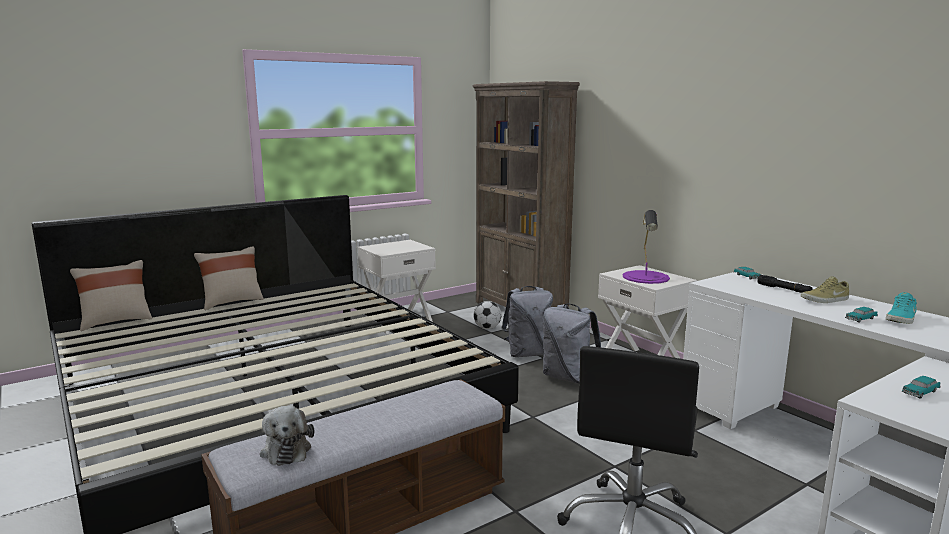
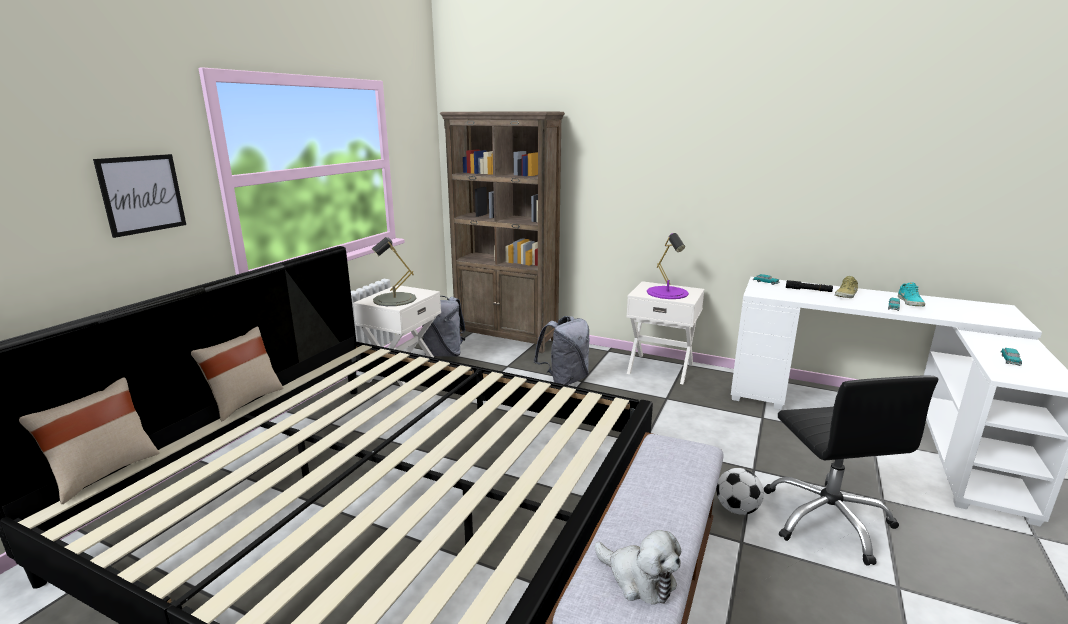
camera: 30 degrees left, 5 degrees up
football [474,301,501,329] -> football moved to [716,468,764,515]
grey backpack [543,304,601,384] -> grey backpack moved to [422,296,466,357]
none -> picture [93,154,186,238]
none -> grey table lamp [372,237,416,306]

